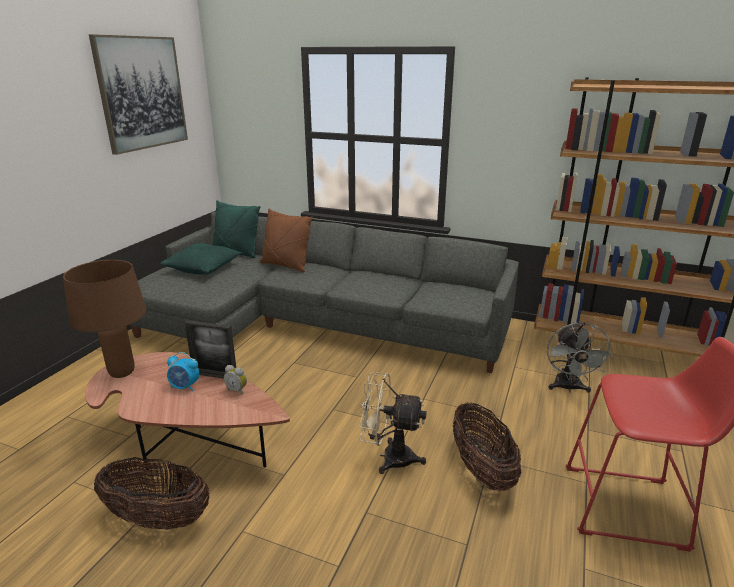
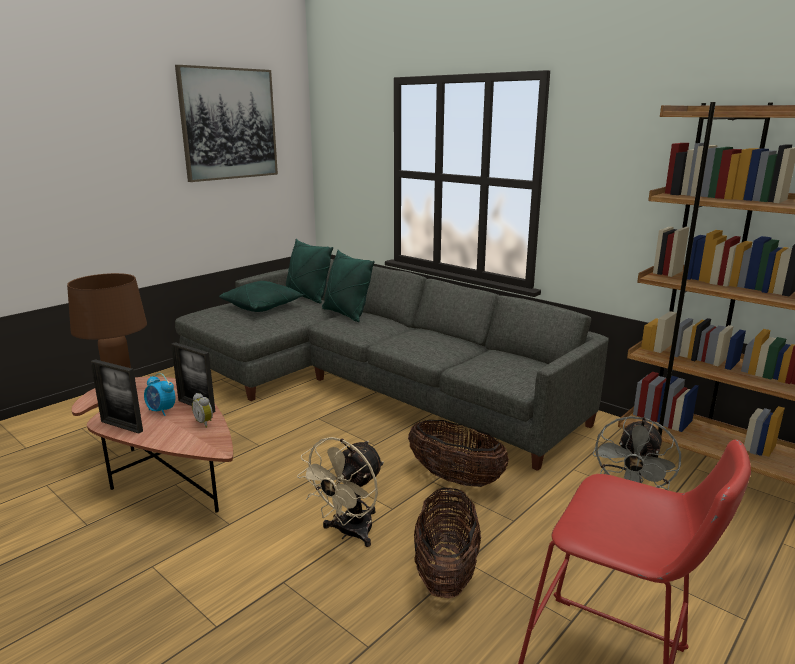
camera: 20 degrees right, 5 degrees down
basket [94,457,210,530] -> basket moved to [408,420,509,487]
brown pillow [260,208,313,272] -> green pillow [322,250,375,322]
beige fan [358,372,427,474] -> beige fan turned 90 degrees counterclockwise [297,437,384,547]
none -> picture frame [90,359,143,434]

